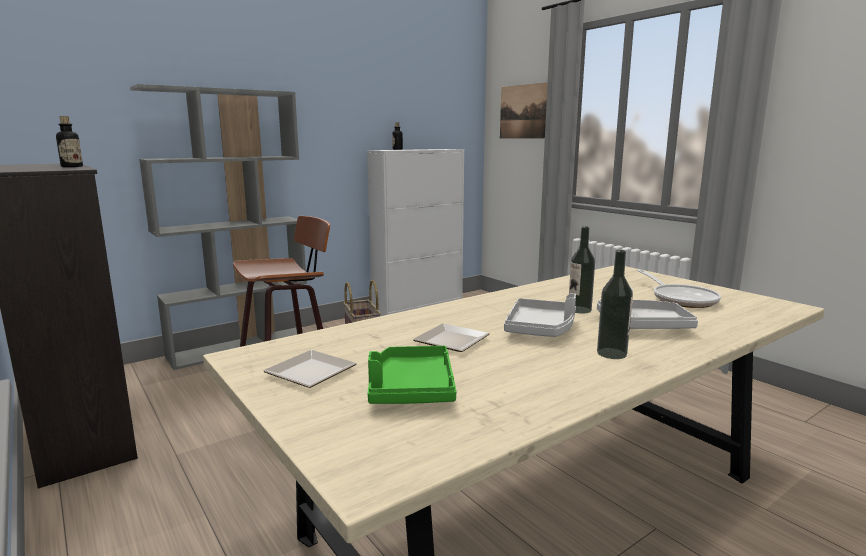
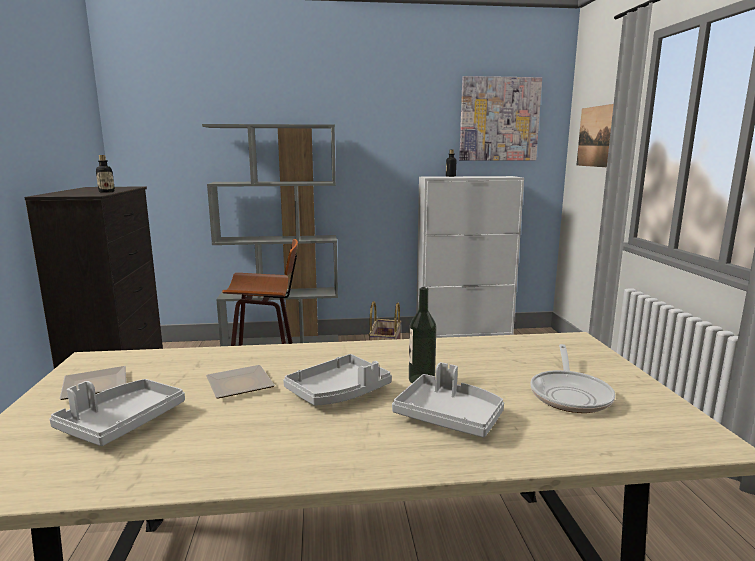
camera: 30 degrees right, 0 degrees up
green tray [368,346,456,404] -> grey tray [50,379,185,446]
bottle [597,250,633,359] -> none
none -> picture [459,76,542,161]

